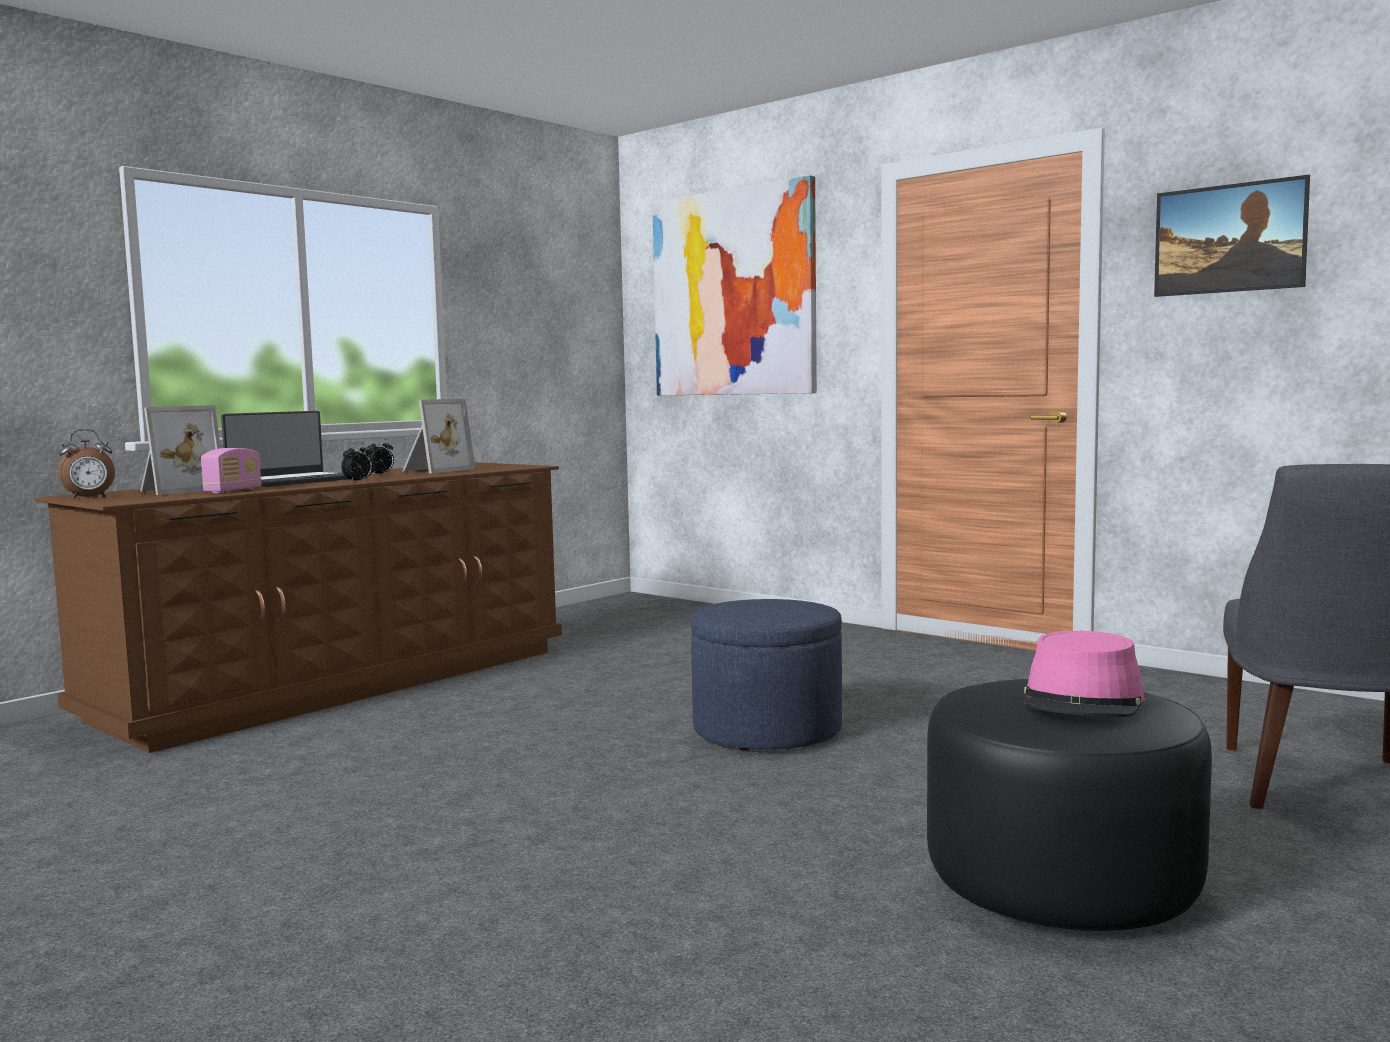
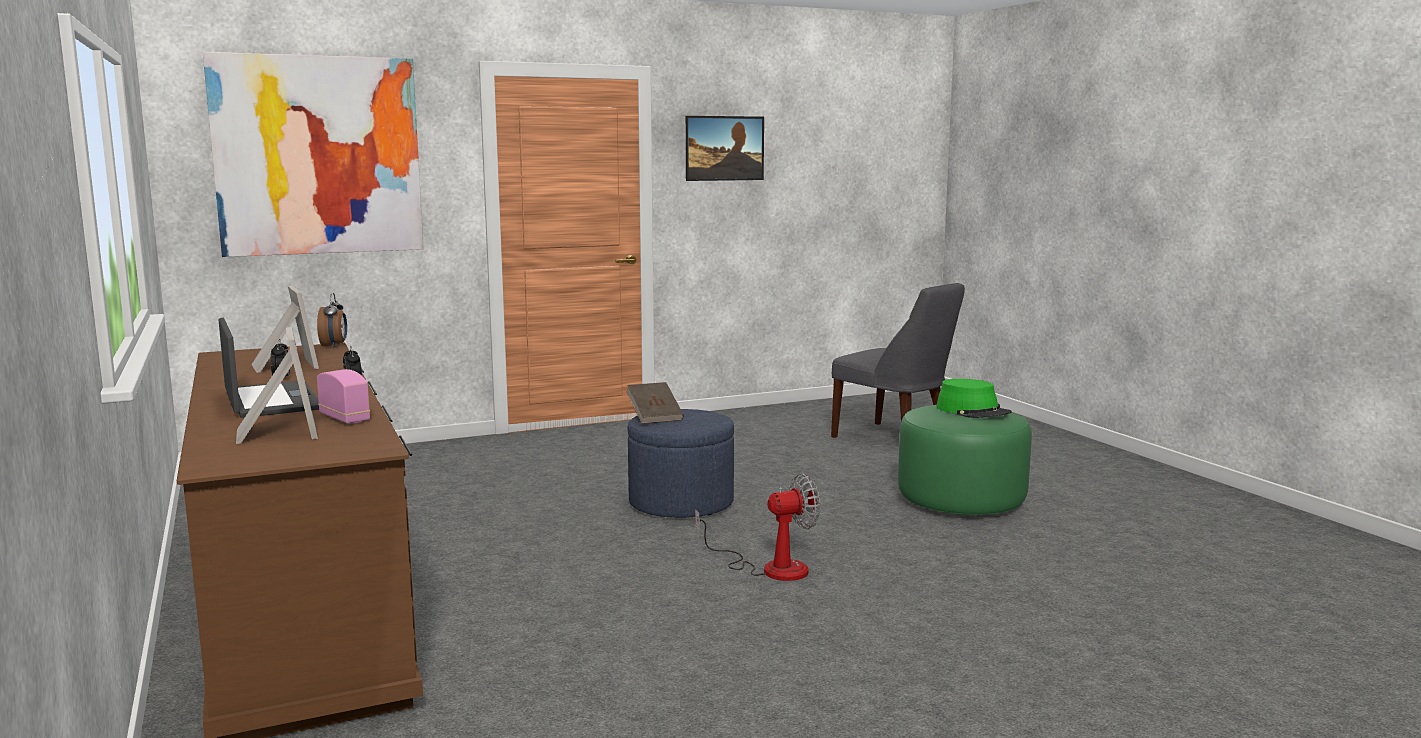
camera: 65 degrees left, 5 degrees up
alarm clock [58,429,115,499] -> alarm clock moved to [317,293,347,348]
black ottoman [927,679,1212,931] -> green ottoman [898,405,1032,515]
pink hat [1022,631,1145,717] -> green hat [936,379,1011,418]
none -> brown book [626,382,684,424]
none -> fan [695,473,820,581]

